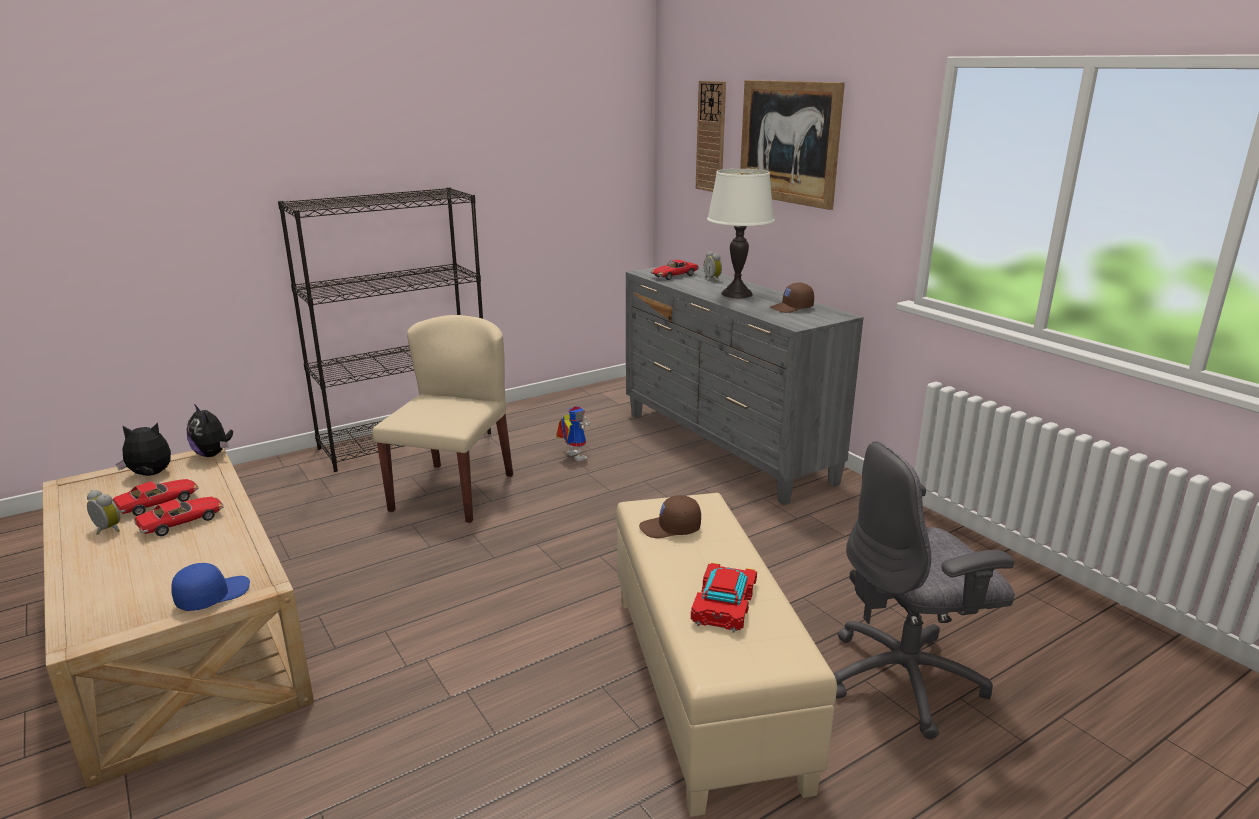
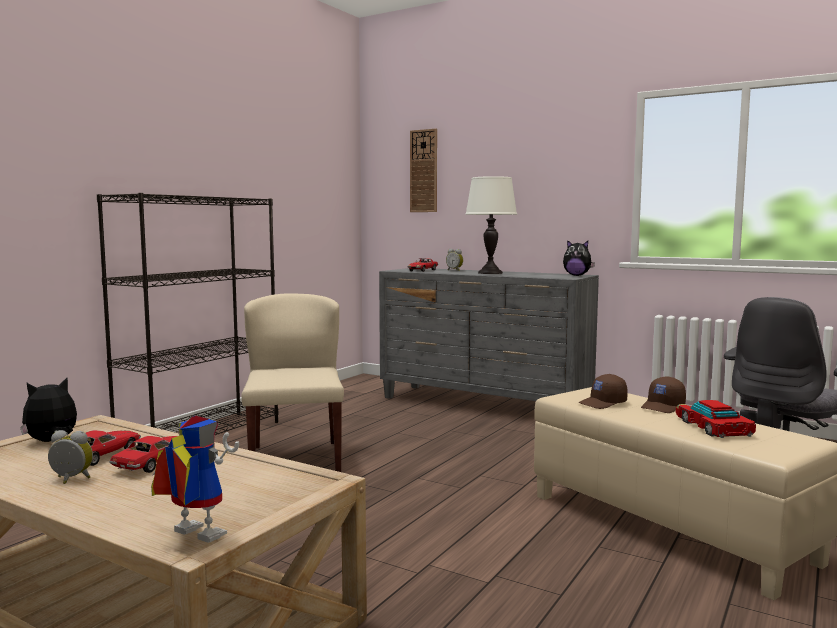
camera: 25 degrees left, 15 degrees down
blue cap [171,563,250,611] -> none
plush toy [187,404,233,457] -> plush toy moved to [563,240,595,276]
toy robot [556,406,590,461] -> toy robot moved to [151,416,239,543]
picture [740,80,845,210] -> none
brown cap [770,283,814,313] -> brown cap moved to [641,376,686,413]

